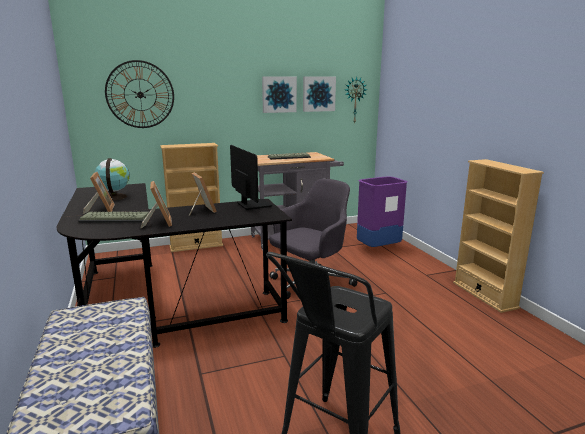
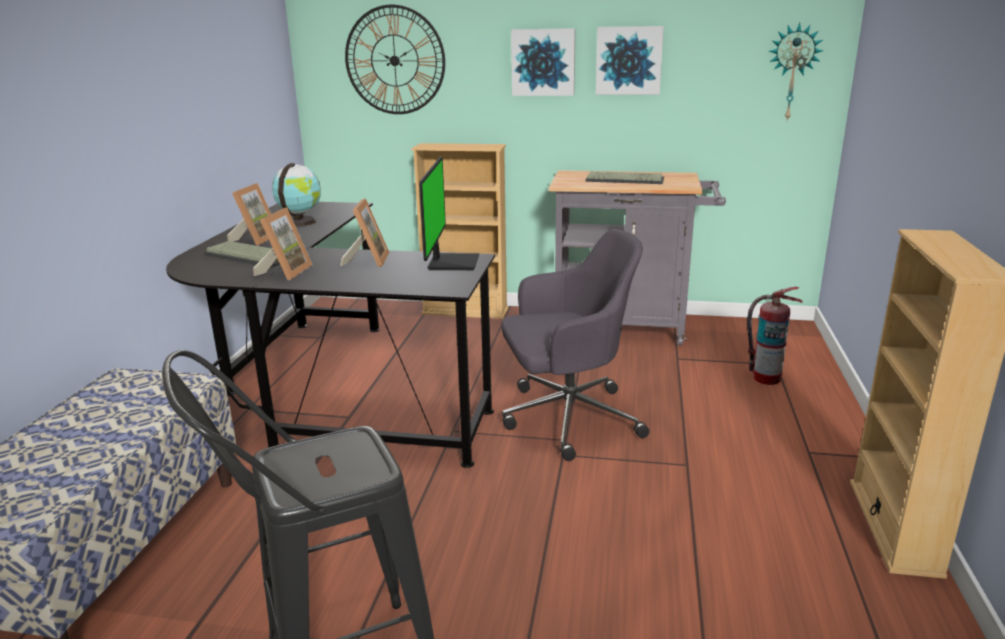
camera: 30 degrees right, 5 degrees up
picture [303,76,336,112] -> picture moved to [511,28,576,96]
purple trash can [357,177,408,247] -> fire extinguisher [747,287,803,385]

